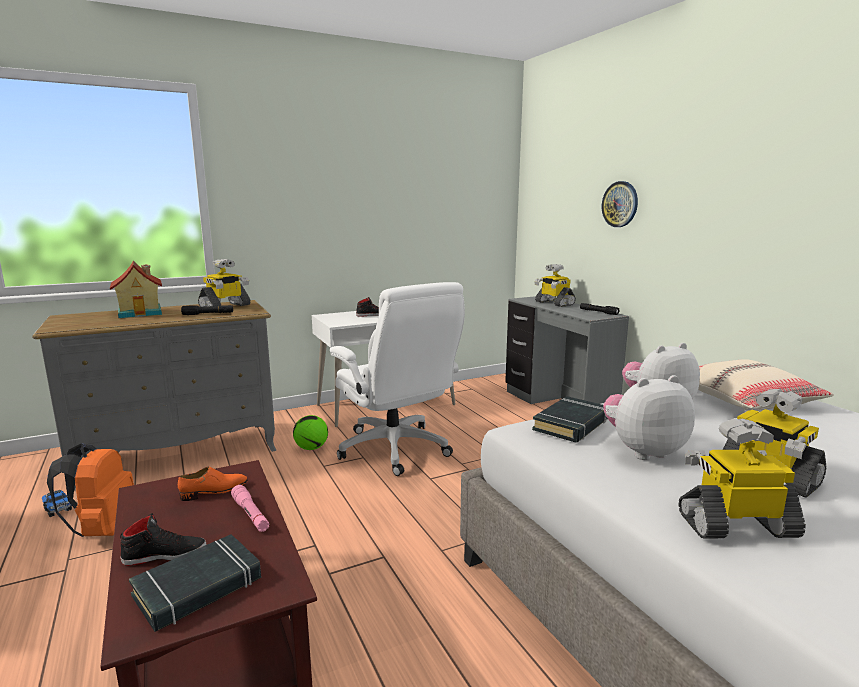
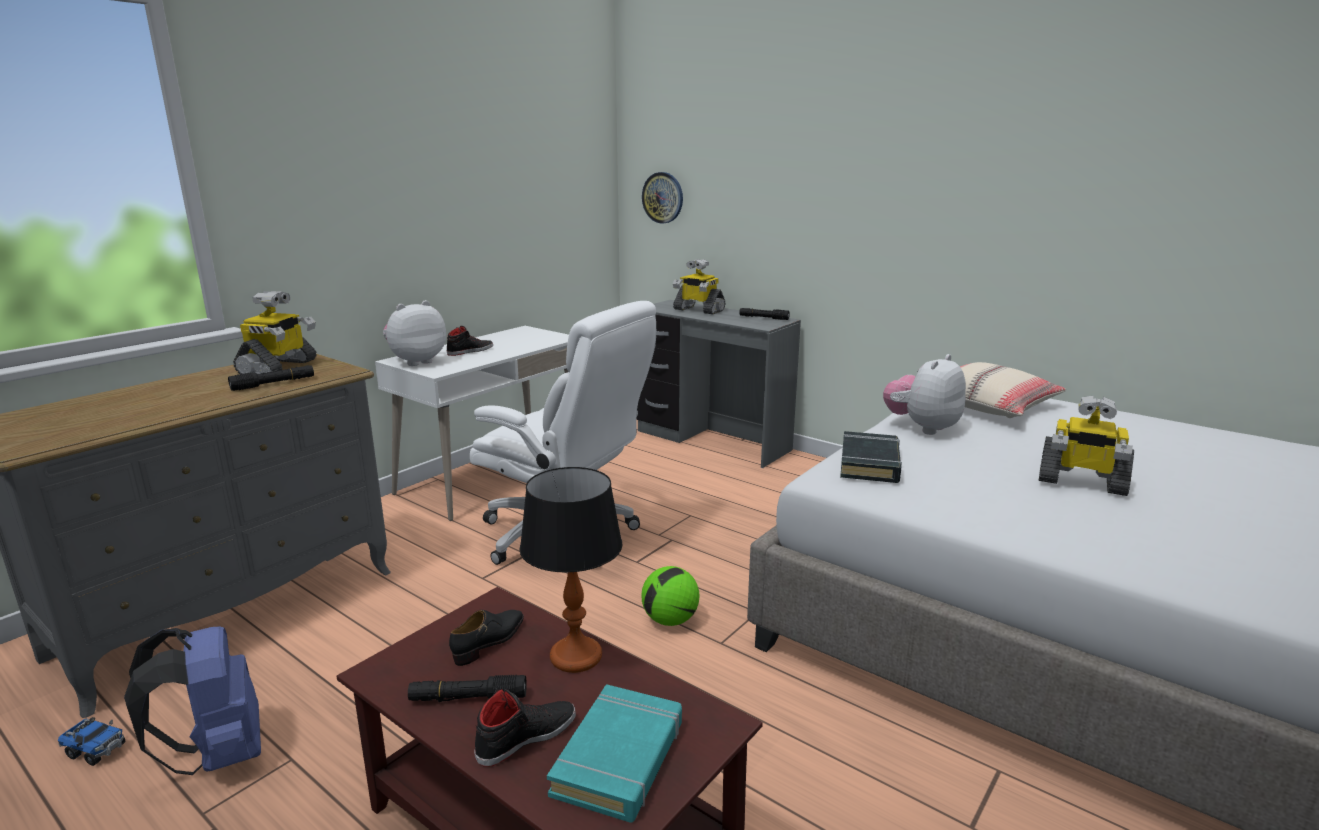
camera: 25 degrees left, 5 degrees up
orange backpack [47,444,134,537] -> blue backpack [124,626,261,775]
toy house [110,260,162,318] -> none
black book [129,534,261,632] -> turquoise book [547,684,682,823]
orange shoe [178,467,248,501] -> black shoe [449,610,524,666]
pink flashlight [231,485,269,532] -> table lamp [520,467,623,673]
football [293,415,328,450] -> football moved to [641,566,700,626]
wall clock [602,181,638,227] -> wall clock moved to [642,172,683,224]
plush toy [603,375,695,460] -> plush toy moved to [383,300,446,366]
toy robot [678,418,806,539] -> none
none -> black flashlight [408,675,527,702]

